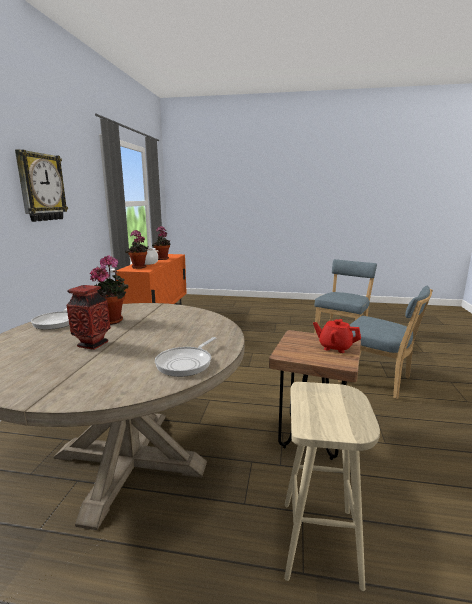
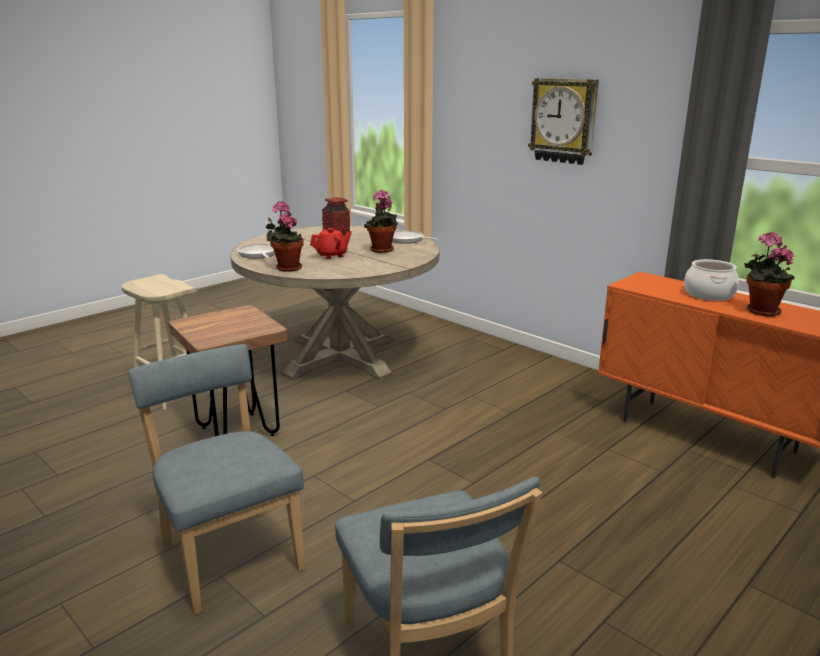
camera: 125 degrees right, 5 degrees up
potted plant [125,230,149,269] -> potted plant moved to [266,201,304,272]
red teapot [313,319,361,353] -> red teapot moved to [310,228,352,259]
blue chair [338,286,433,399] -> blue chair turned 75 degrees clockwise [128,344,305,615]

